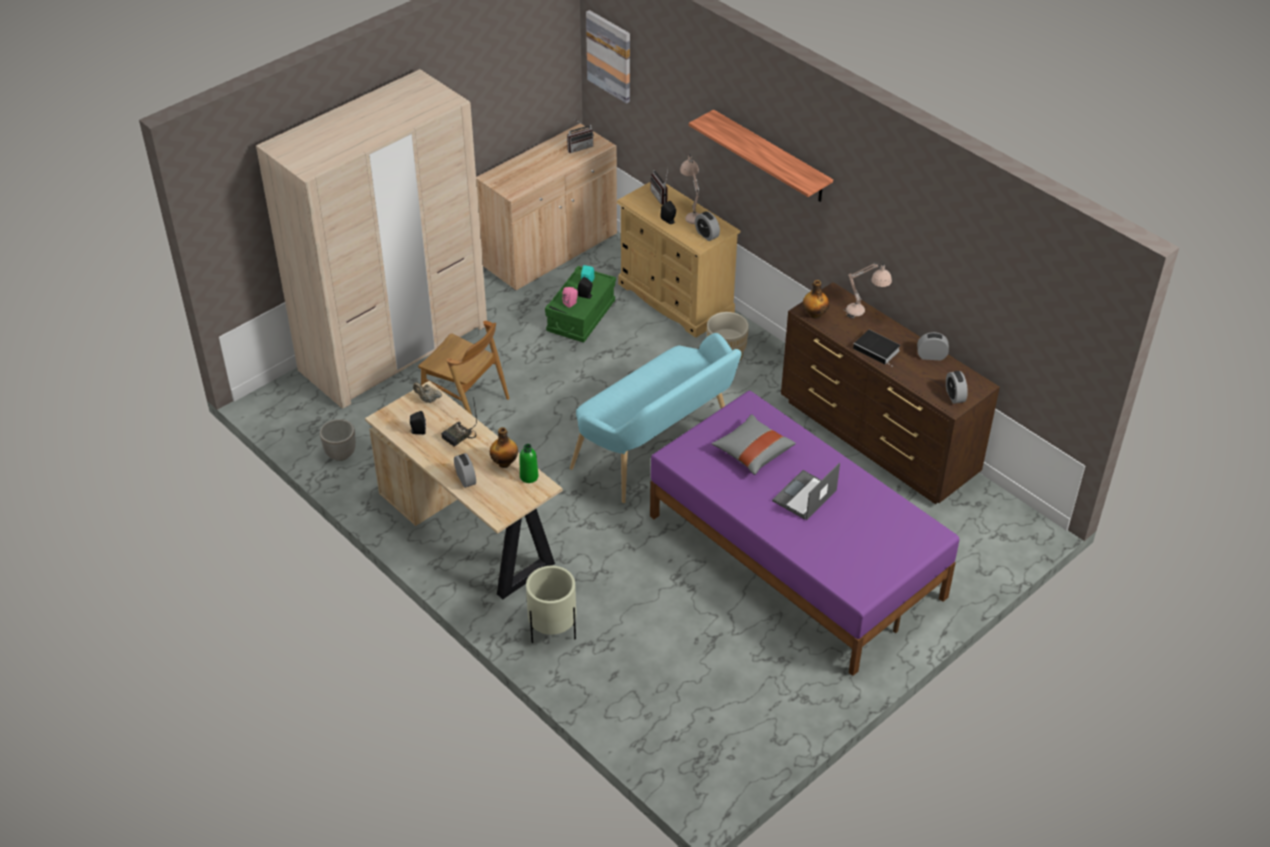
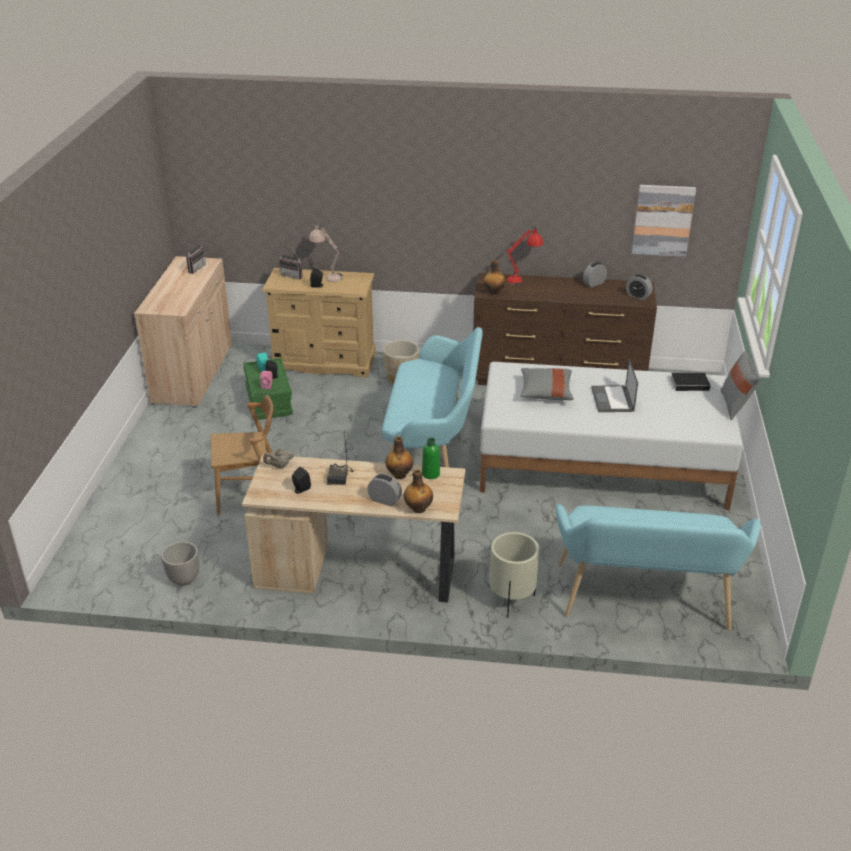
camera: 40 degrees left, 10 degrees down
beige wardrobe [256,69,487,409] -> none
picture [586,10,630,104] -> picture moved to [632,185,696,257]
purple bed [650,391,960,676] -> white bed [480,362,743,510]
shelf [689,109,833,202] -> none
alarm clock [695,211,720,241] -> none
beige table lamp [843,262,892,319] -> red table lamp [507,225,543,286]
book [853,330,901,366] -> book moved to [671,372,716,391]
none -> bottle [404,469,433,513]
none -> turquoise bench [556,504,761,631]
none -> grey pillow [721,350,760,420]

